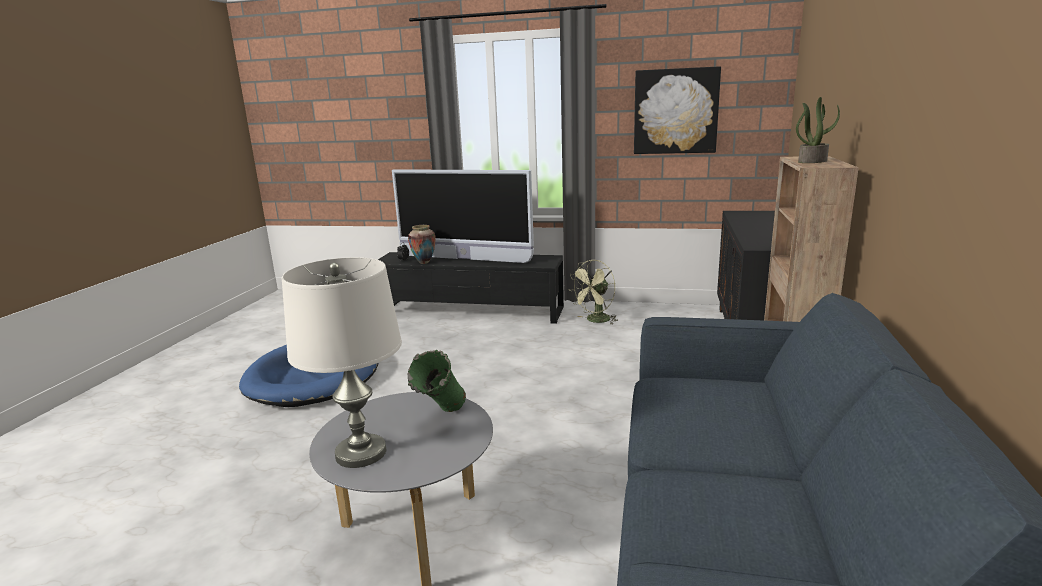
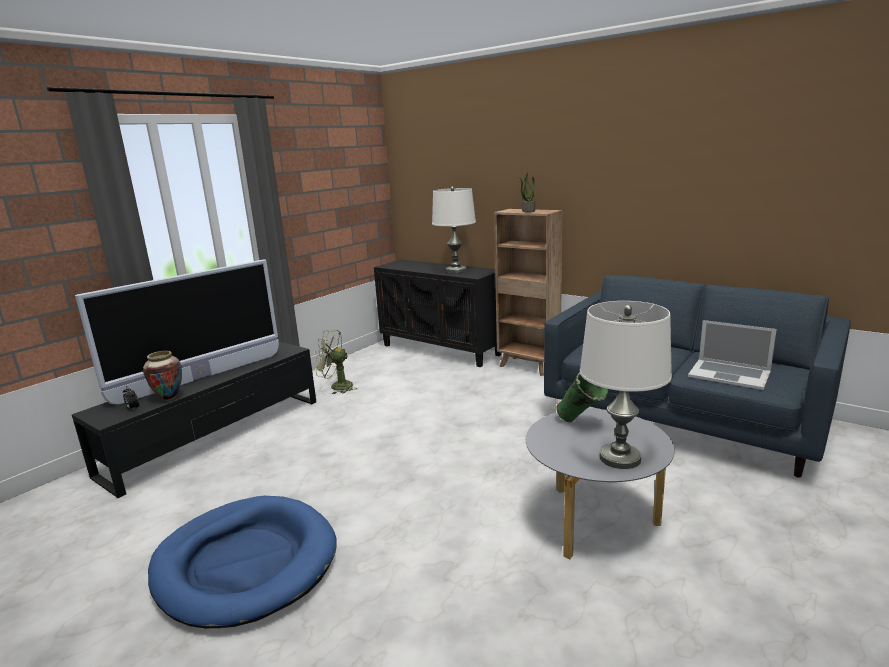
camera: 65 degrees left, 0 degrees up
green fan [569,260,617,324] -> green fan turned 120 degrees clockwise [313,330,356,394]
picture [634,66,721,154] -> none
none -> white table lamp [432,187,476,273]
none -> laptop [688,320,777,390]

